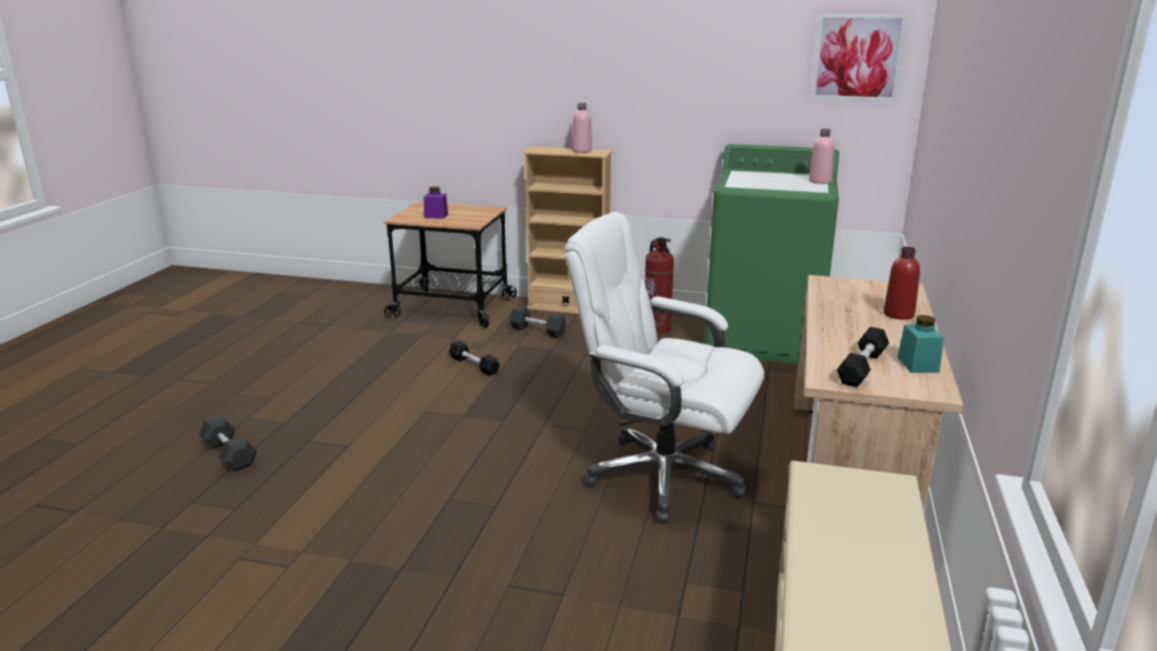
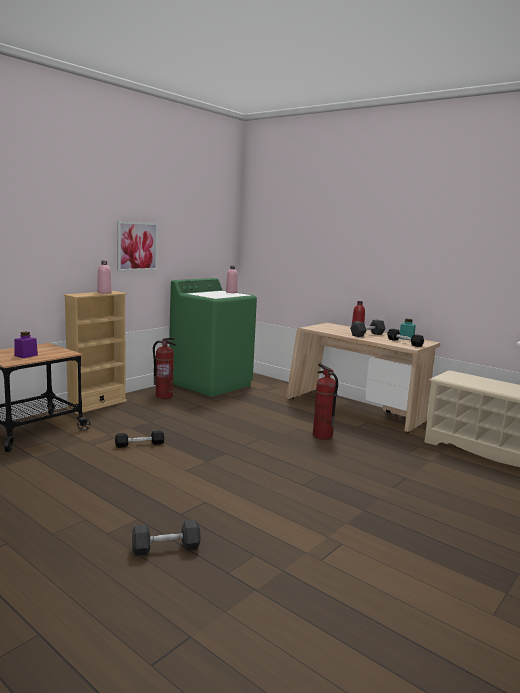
camera: 65 degrees left, 10 degrees down
grey dumbbell [509,306,567,338] -> grey dumbbell moved to [350,320,386,337]
white office chair [565,212,764,523] -> fire extinguisher [313,363,338,440]
picture [811,14,907,101] -> picture moved to [117,221,158,271]

